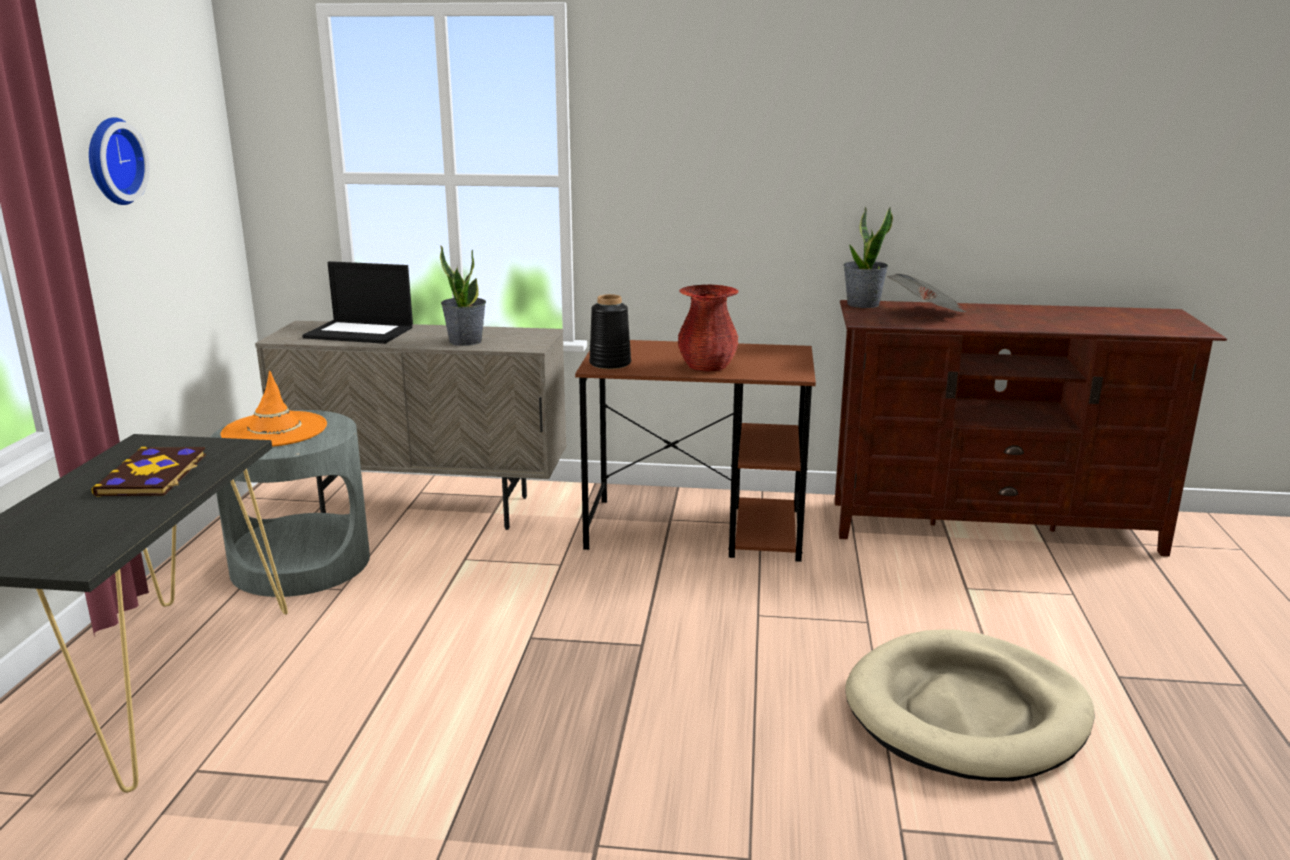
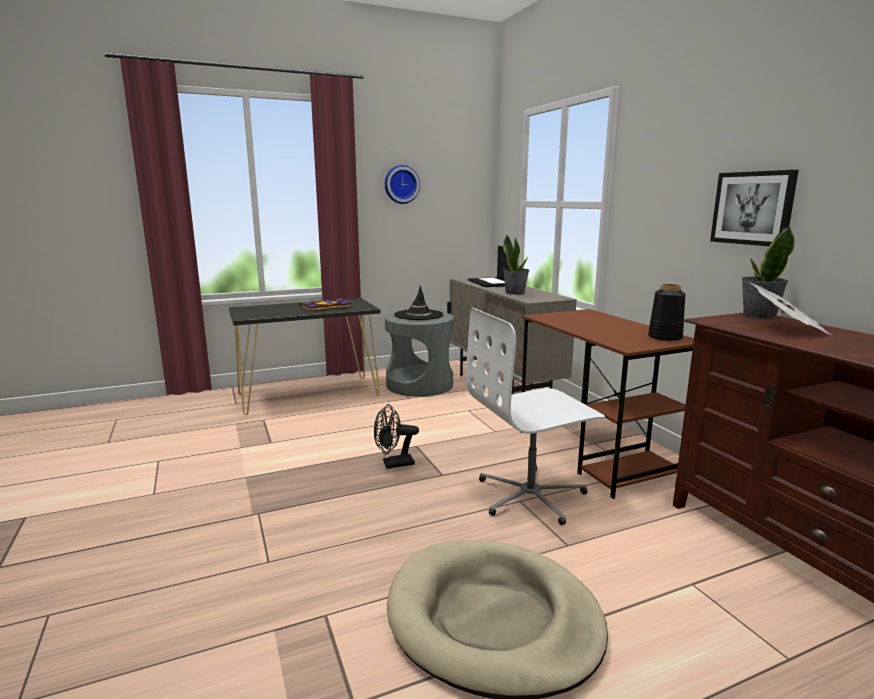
camera: 60 degrees right, 5 degrees down
orange hat [220,371,327,447] -> black hat [394,285,444,320]
black vase [589,294,631,369] -> black vase moved to [648,283,686,341]
red vase [677,285,738,372] -> none
none -> black fan [374,404,419,469]
none -> white office chair [466,308,605,525]
none -> picture [710,170,799,246]

